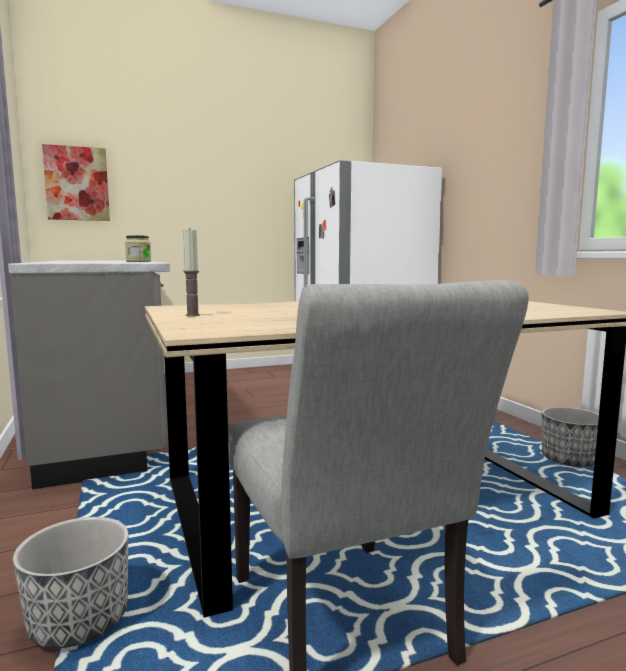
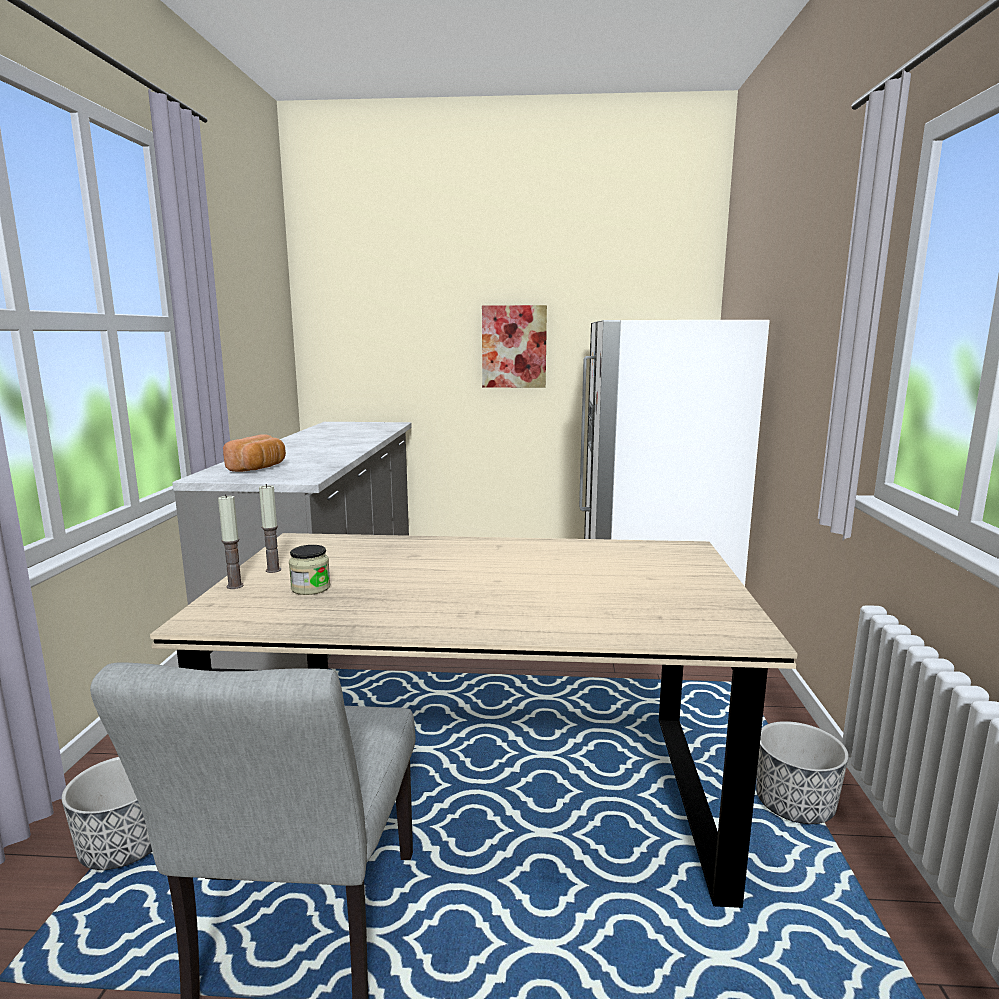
camera: 25 degrees right, 5 degrees up
picture [42,144,110,221] -> picture moved to [482,305,547,388]
jar [125,235,151,262] -> jar moved to [289,545,330,595]
none -> candle [218,494,244,589]
none -> bread [223,434,286,472]

